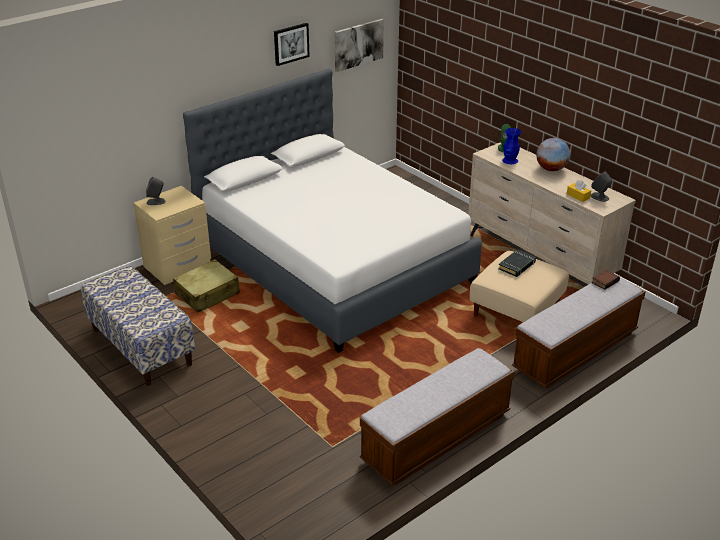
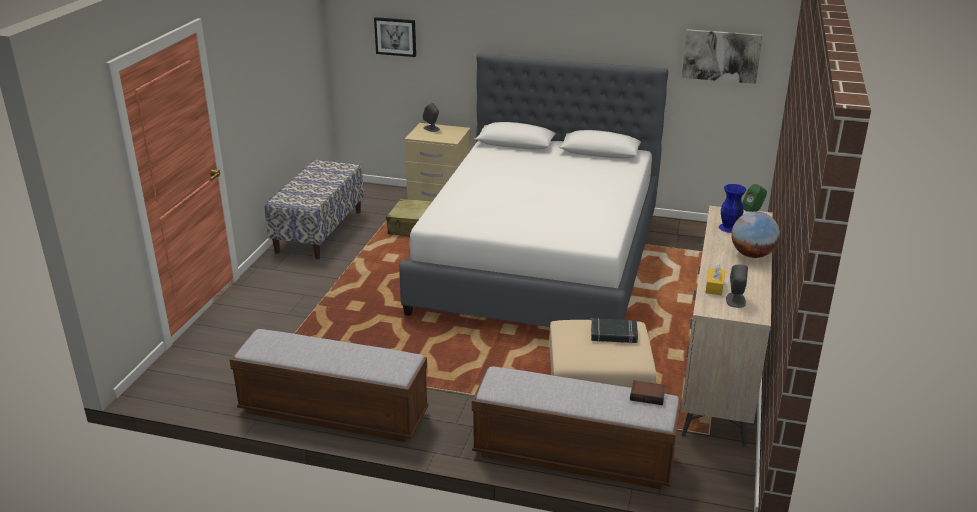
camera: 55 degrees right, 5 degrees down
picture [274,23,310,66] -> picture moved to [374,17,416,57]

